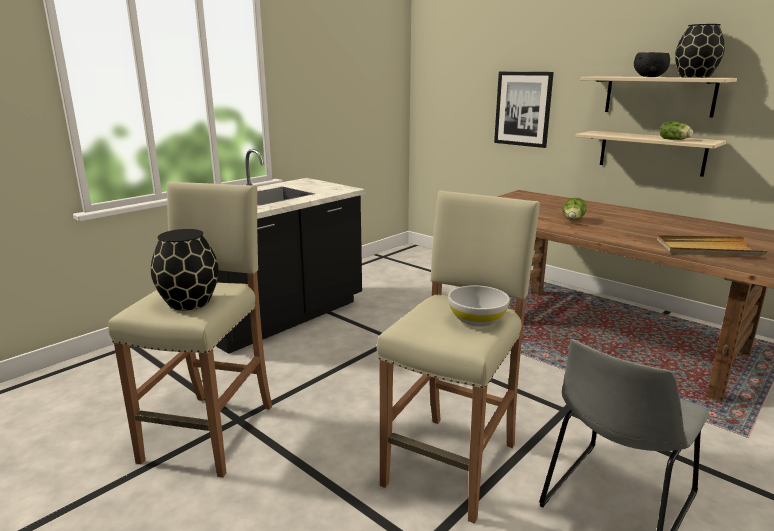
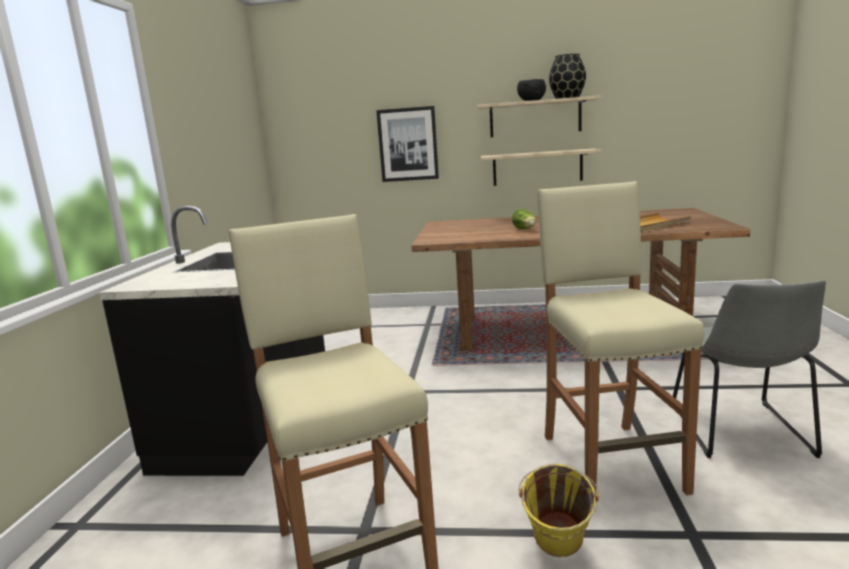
camera: 35 degrees left, 5 degrees down
black vase [151,229,219,310] -> none
white bowl [448,285,510,327] -> none
lettuce [660,121,693,140] -> none
none -> yellow bucket [518,464,599,557]

